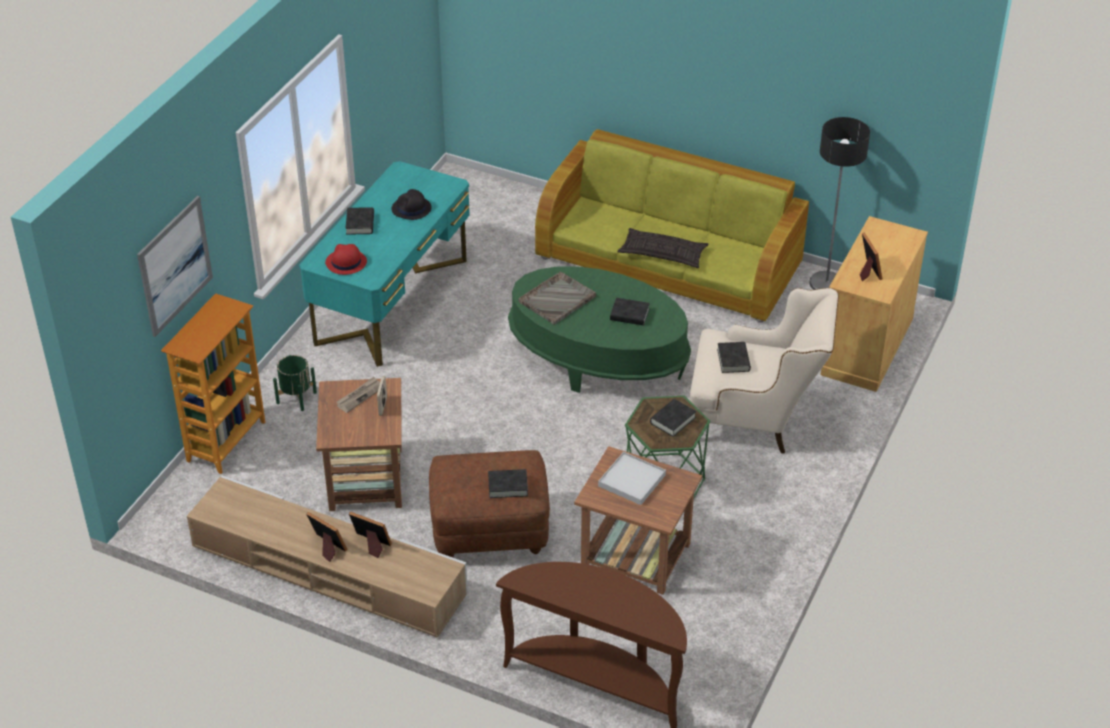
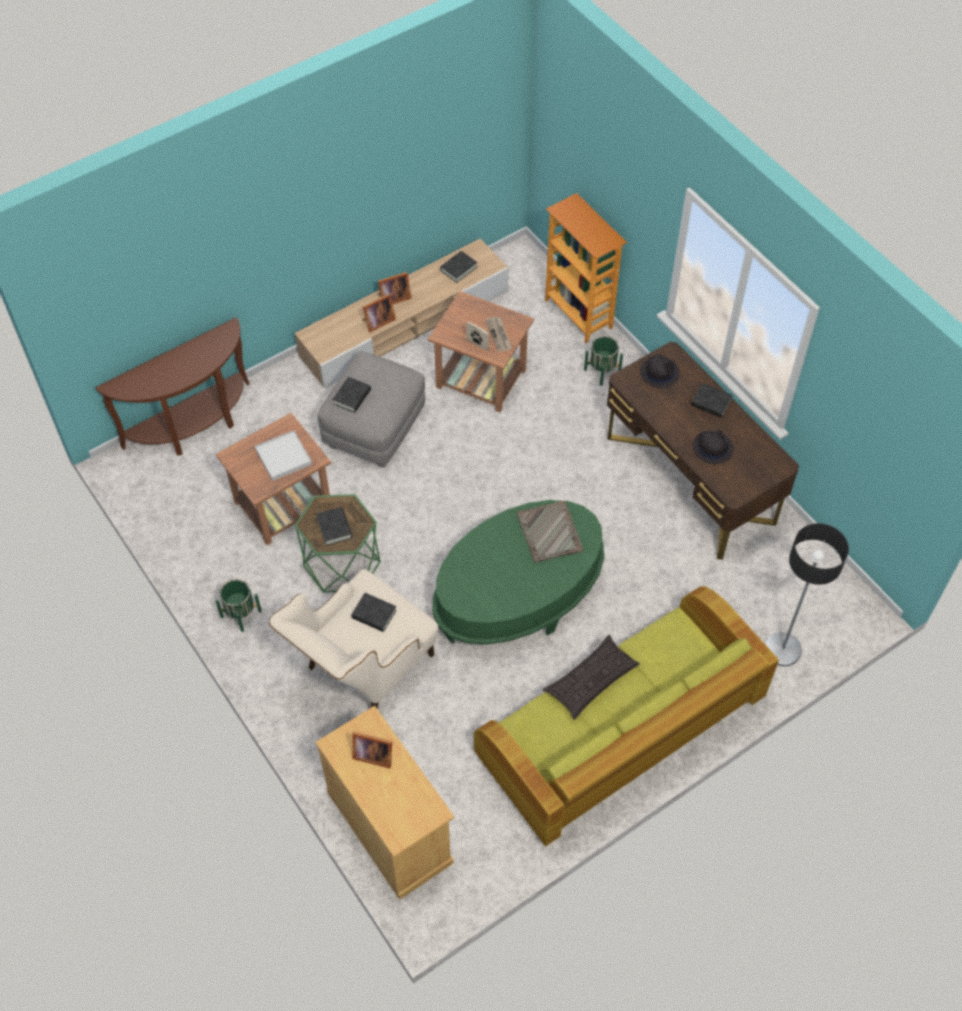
camera: 120 degrees right, 15 degrees up
picture [137,196,213,337] -> none
turquoise desk [299,161,470,367] -> brown desk [607,342,799,560]
red hat [325,244,367,275] -> black hat [640,354,680,389]
brown ottoman [429,450,550,558] -> grey ottoman [318,351,425,467]
black book [610,298,650,325] -> black book moved to [440,251,477,283]
floor lamp [809,117,870,290] -> floor lamp moved to [765,523,849,666]
none -> green planter [216,579,262,632]

